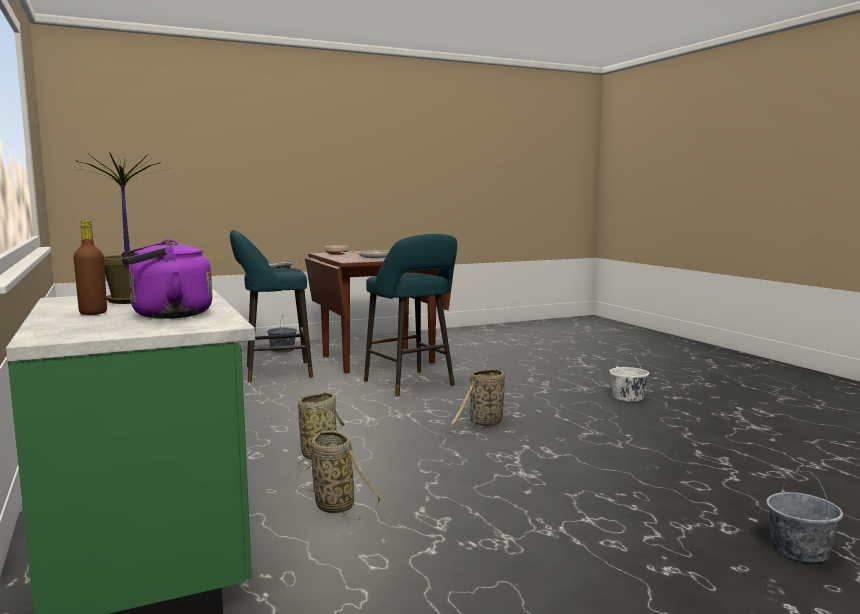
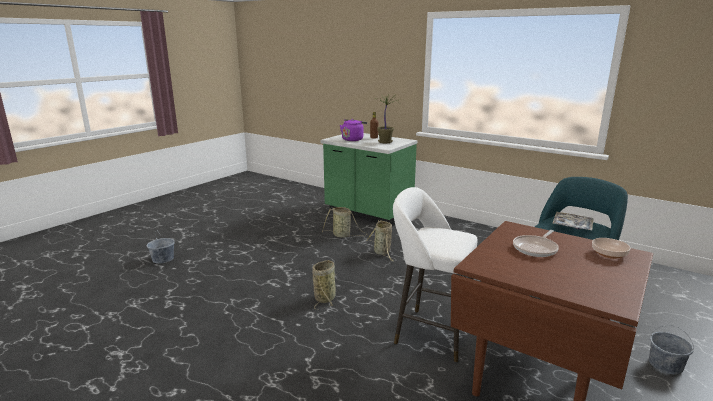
camera: 150 degrees right, 10 degrees up
turquoise stool [364,234,457,396] -> white stool [393,187,478,362]
white bucket [609,352,649,402] -> none

